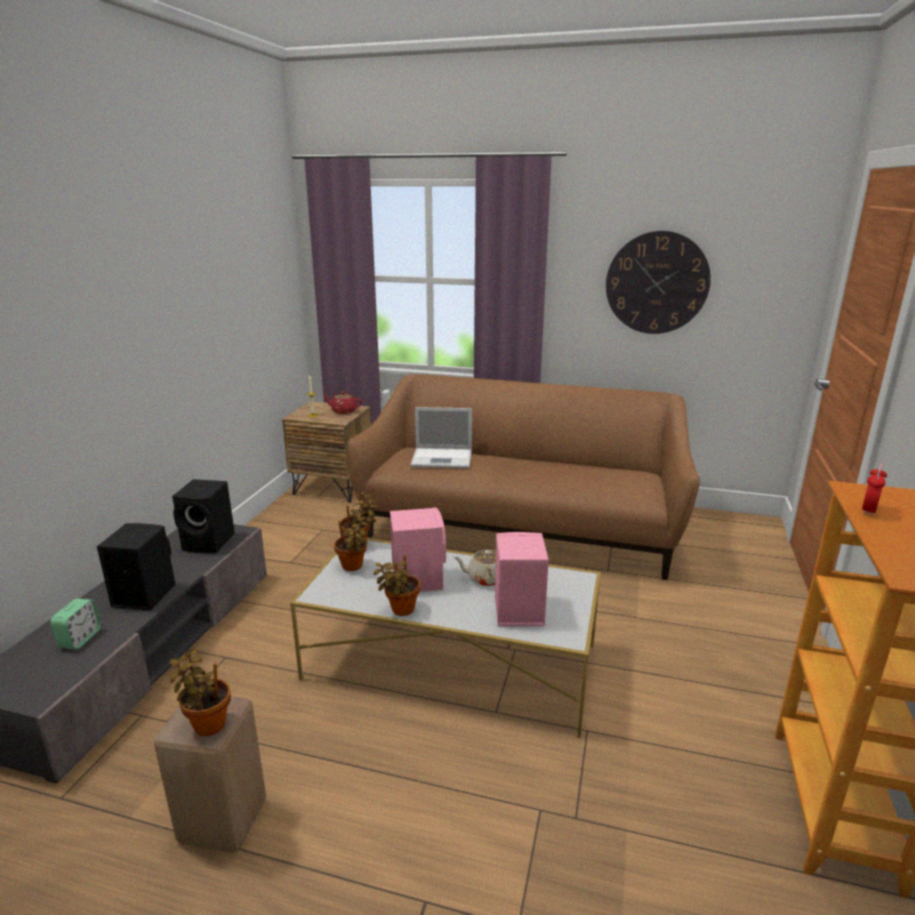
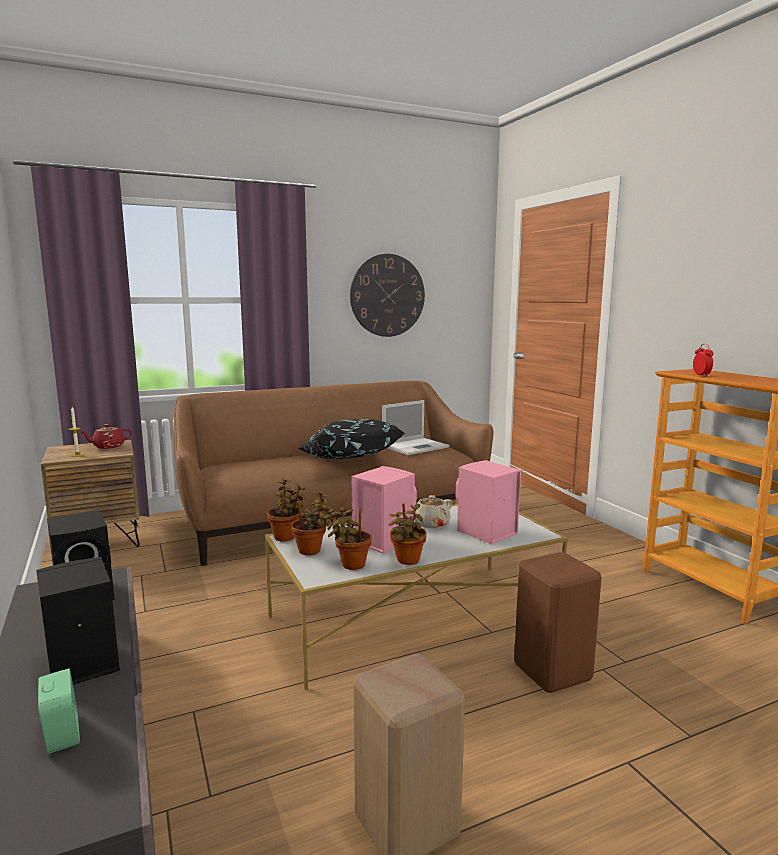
camera: 40 degrees left, 10 degrees down
potted plant [169,649,231,736] -> potted plant moved to [324,507,372,570]
laptop [410,407,472,468] -> laptop moved to [382,400,449,455]
none -> black pillow [298,419,405,459]
none -> brown stool [514,552,602,693]

